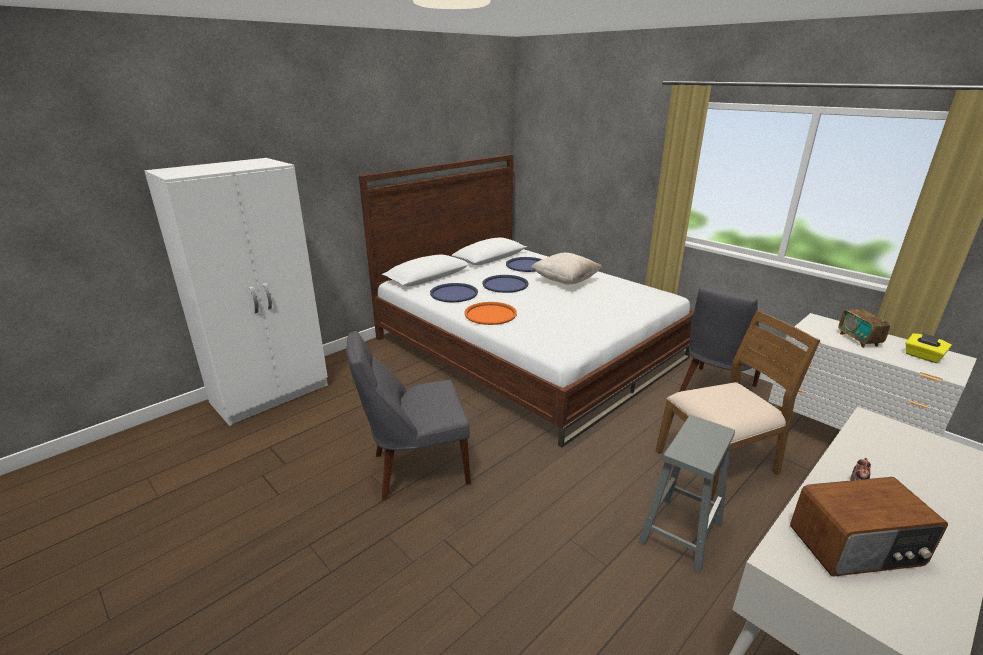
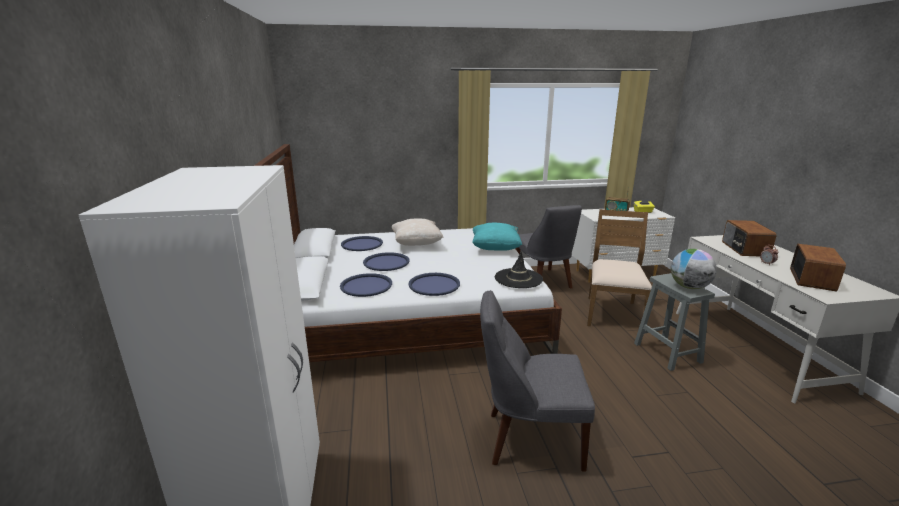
camera: 55 degrees left, 5 degrees down
grey chair [346,331,471,500] -> grey chair turned 75 degrees clockwise [480,290,595,472]
orange tray [464,302,517,325] -> blue tray [408,273,460,296]
none -> turquoise pillow [472,223,522,251]
none -> black hat [495,251,543,288]
none -> globe [671,249,717,289]
none -> radio [722,220,777,256]

